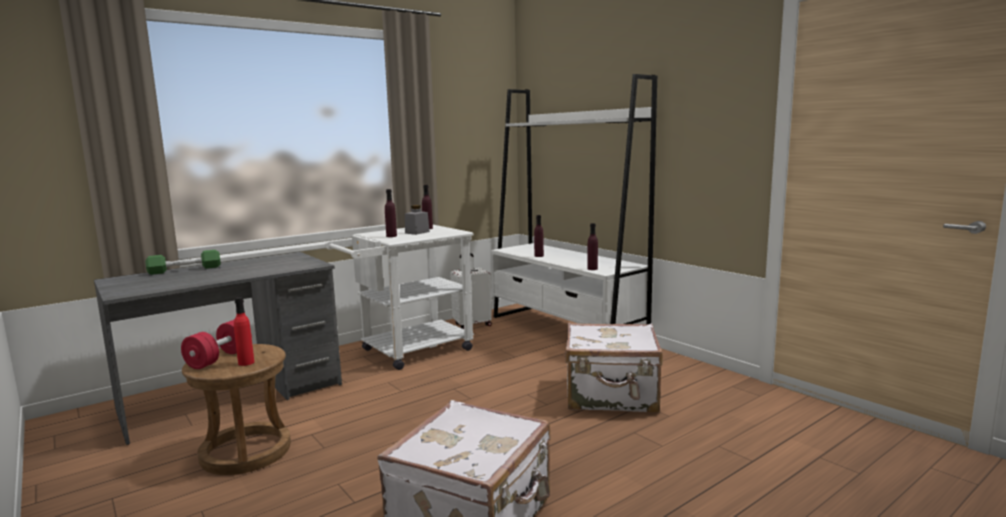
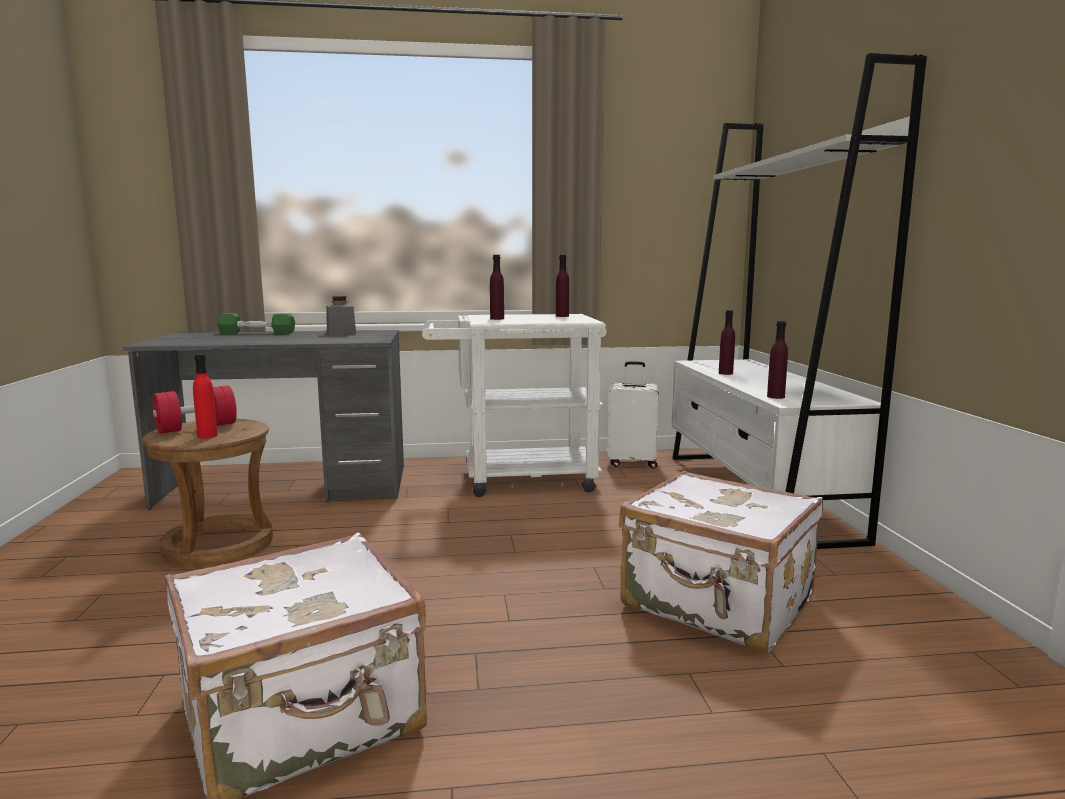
camera: 30 degrees right, 0 degrees up
grey jar [405,205,430,235] -> grey jar moved to [326,296,356,335]

